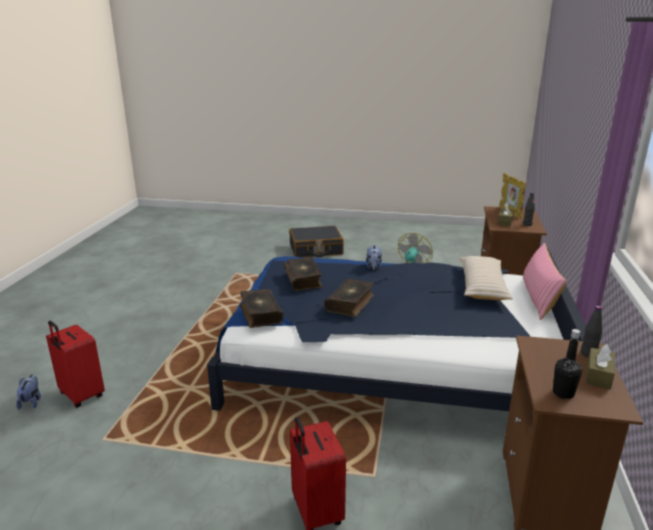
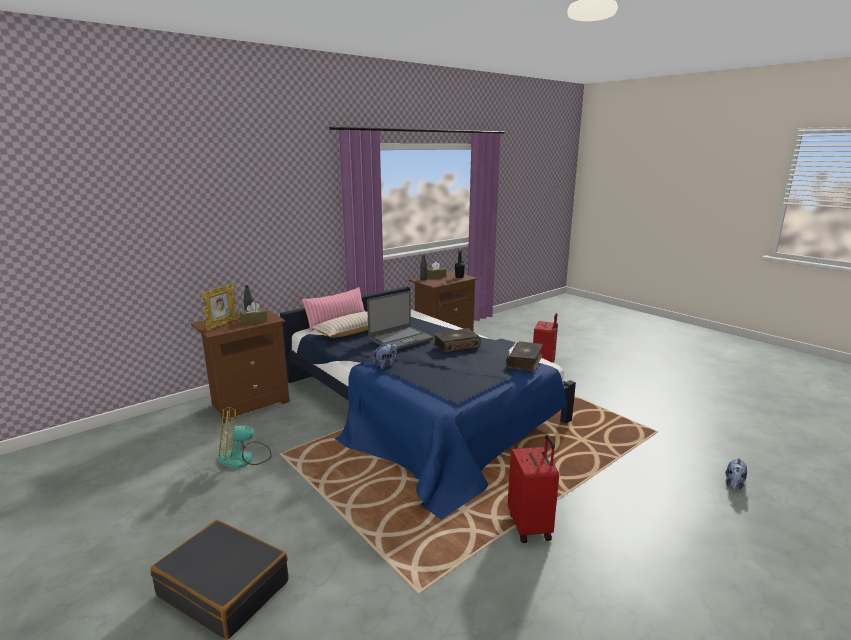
camera: 140 degrees left, 5 degrees down
red suitcase [46,321,105,408] -> red suitcase moved to [508,435,559,543]
book [284,257,323,291] -> none
none -> laptop [367,291,433,350]

